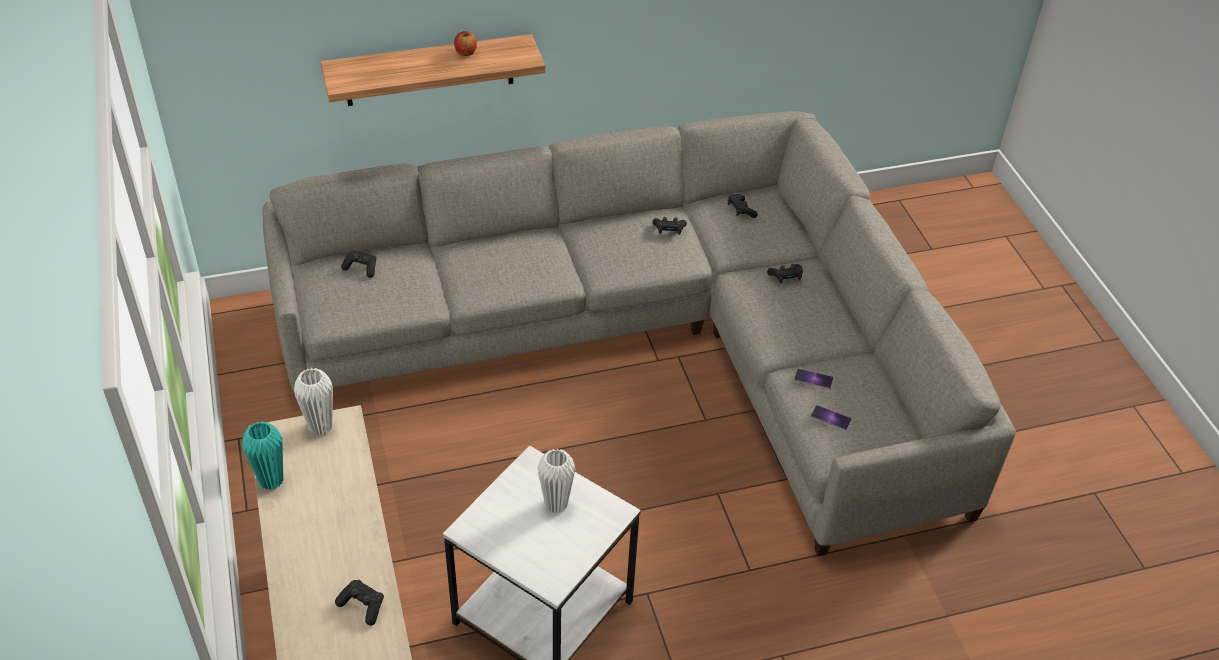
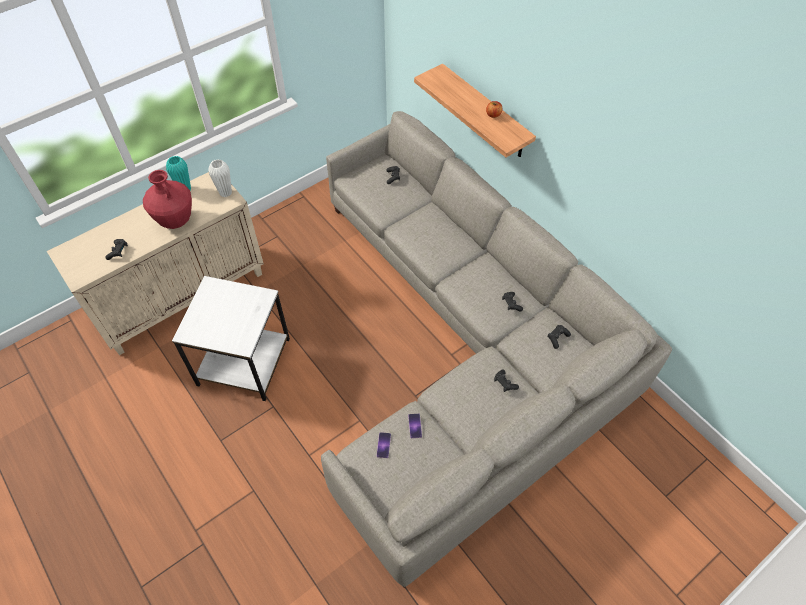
camera: 70 degrees right, 10 degrees up
white vase [538,449,575,513] -> none
none -> red vase [143,170,192,229]

